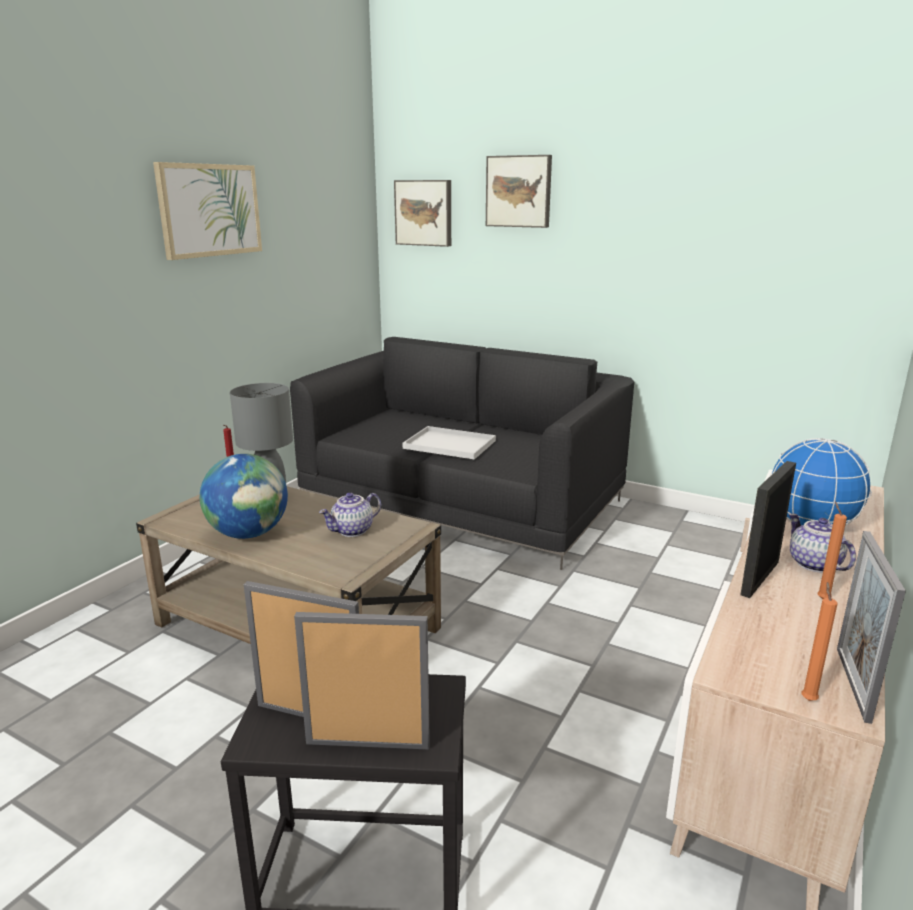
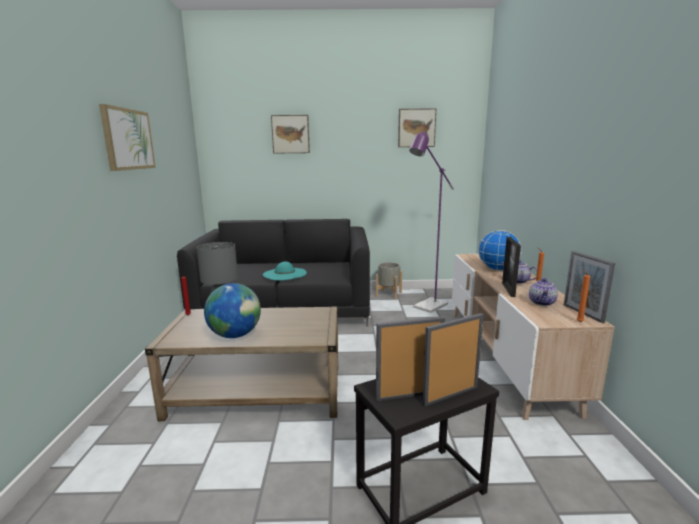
camera: 30 degrees left, 5 degrees down
teapot [319,492,381,537] -> teapot moved to [529,278,558,306]
picture [394,180,451,247] -> picture moved to [398,108,436,147]
white tray [403,426,496,460] -> turquoise hat [263,262,307,280]
none -> grey planter [376,262,402,300]
none -> purple floor lamp [409,131,454,313]

